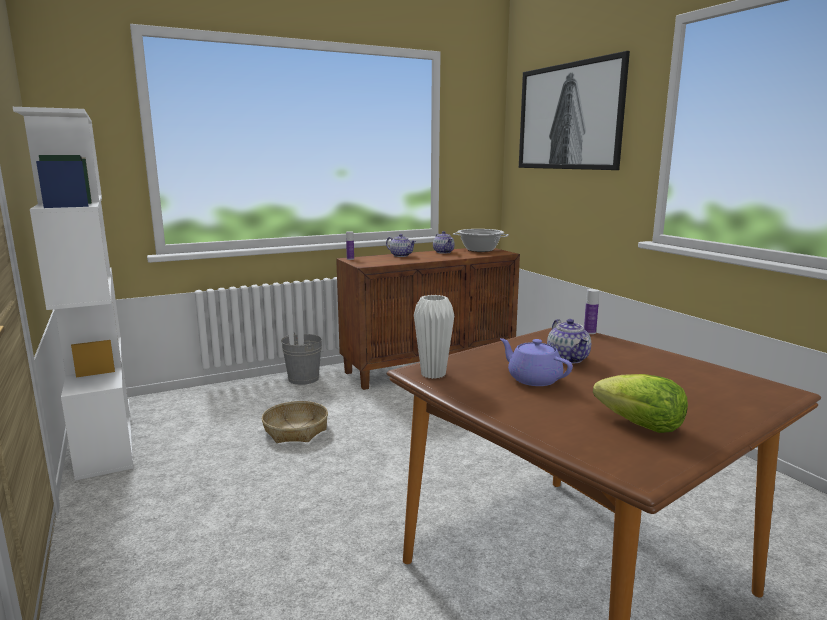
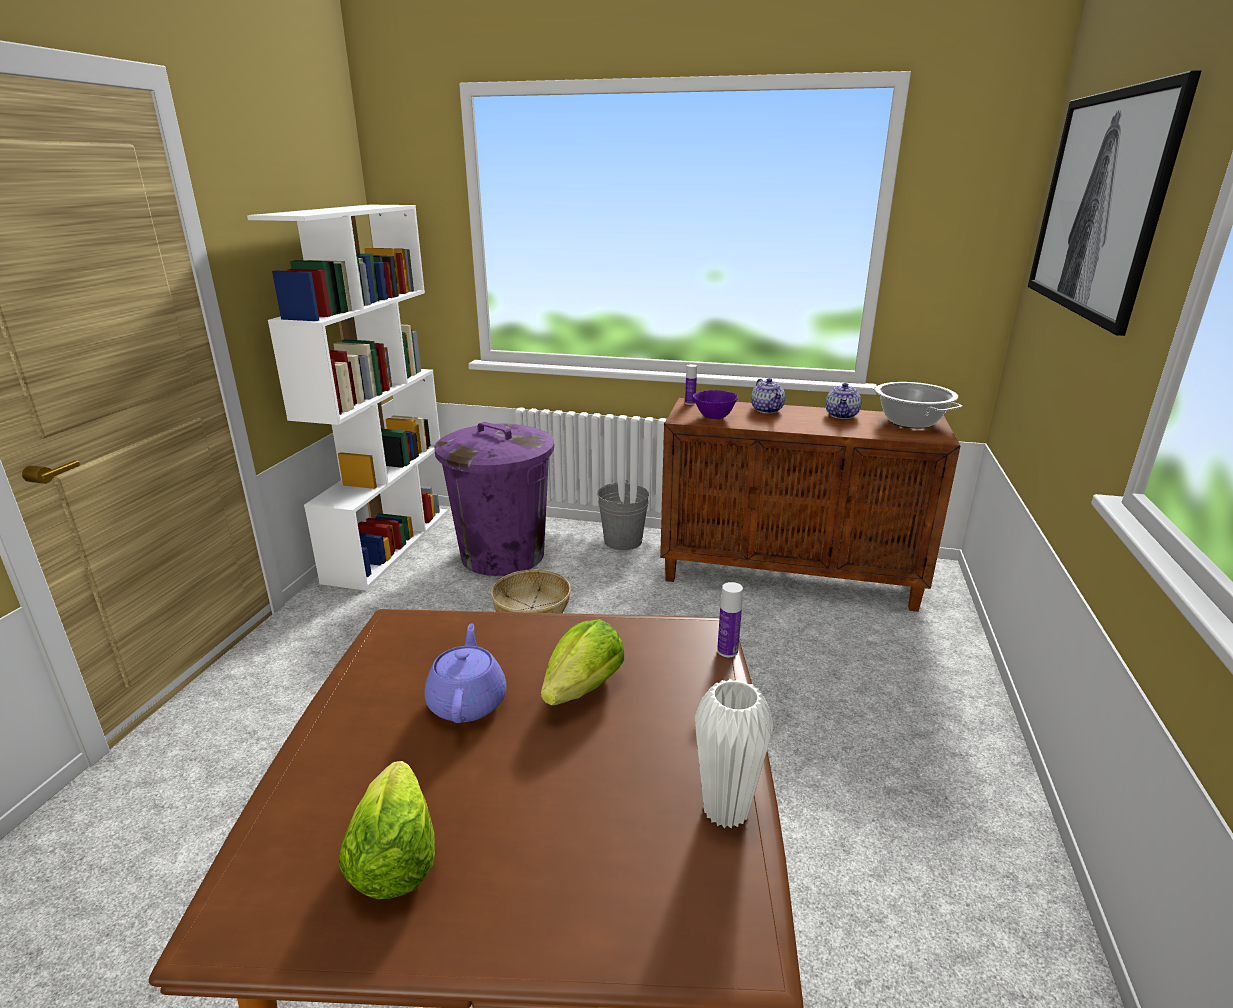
camera: 40 degrees right, 10 degrees up
white vase [414,295,454,379] -> white vase moved to [695,679,773,828]
teapot [547,319,591,364] -> lettuce [541,619,624,705]
none -> purple trash can [434,422,554,576]
none -> purple bowl [692,390,738,419]

